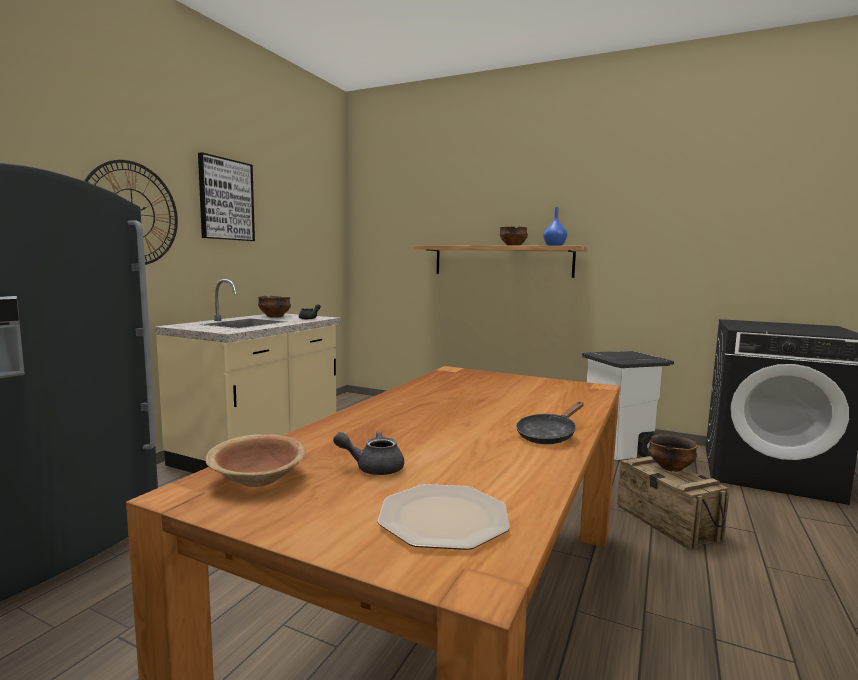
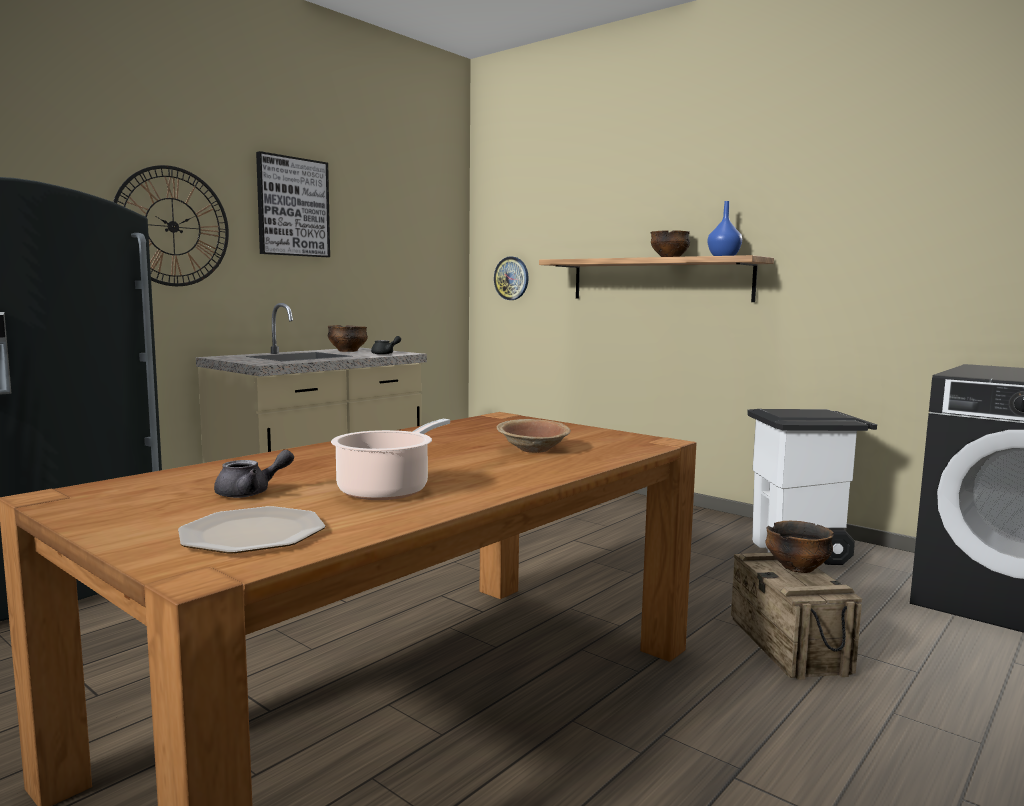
camera: 15 degrees right, 0 degrees up
brown bowl [206,434,305,487] -> brown bowl moved to [497,419,571,453]
grey teapot [333,431,404,475] -> grey teapot turned 135 degrees clockwise [214,450,294,498]
black frying pan [516,402,584,444] -> none
none -> cooking pot [331,419,450,500]
none -> wall clock [494,257,529,300]

